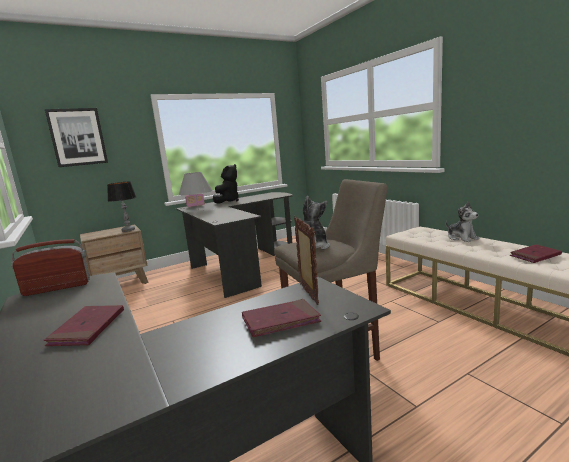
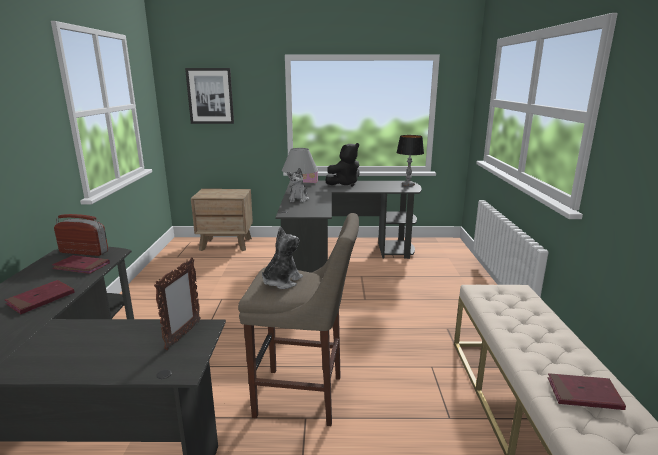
camera: 30 degrees right, 5 degrees up
table lamp [107,181,136,232] -> table lamp moved to [396,135,424,187]
red book [242,299,321,337] -> red book moved to [52,255,110,274]
plush toy [446,202,479,242] -> plush toy moved to [287,168,309,203]

